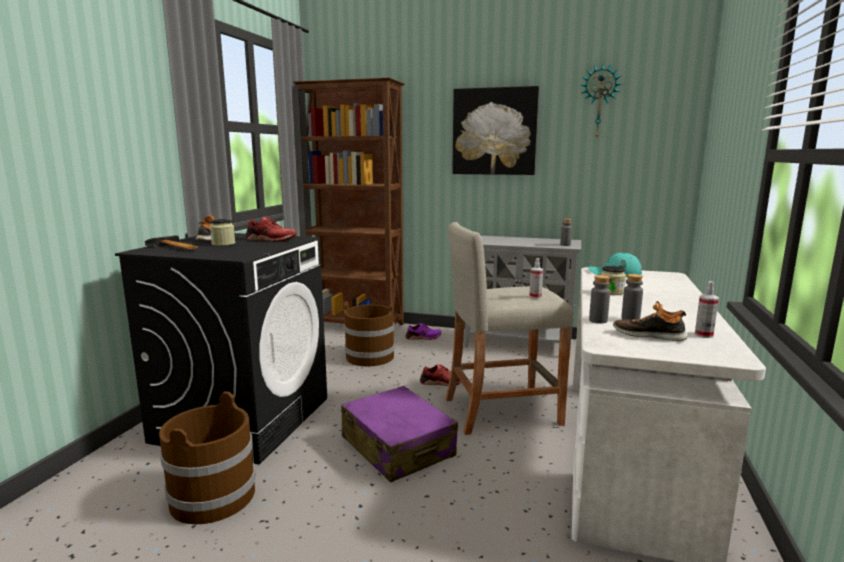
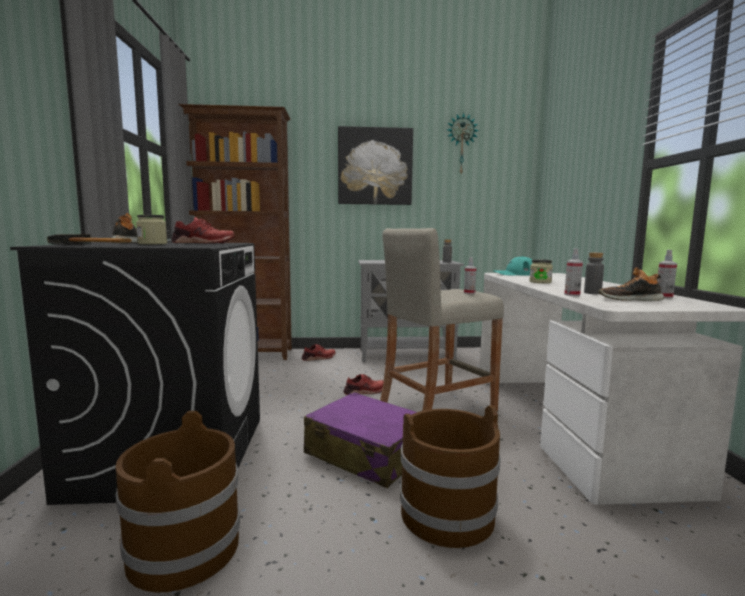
camera: 20 degrees left, 5 degrees down
brown bucket [344,301,395,366] -> brown bucket moved to [400,405,501,548]
purple shoe [405,323,441,340] -> red shoe [302,344,335,361]
grey bottle [589,275,610,324] -> spray bottle [564,248,583,296]

